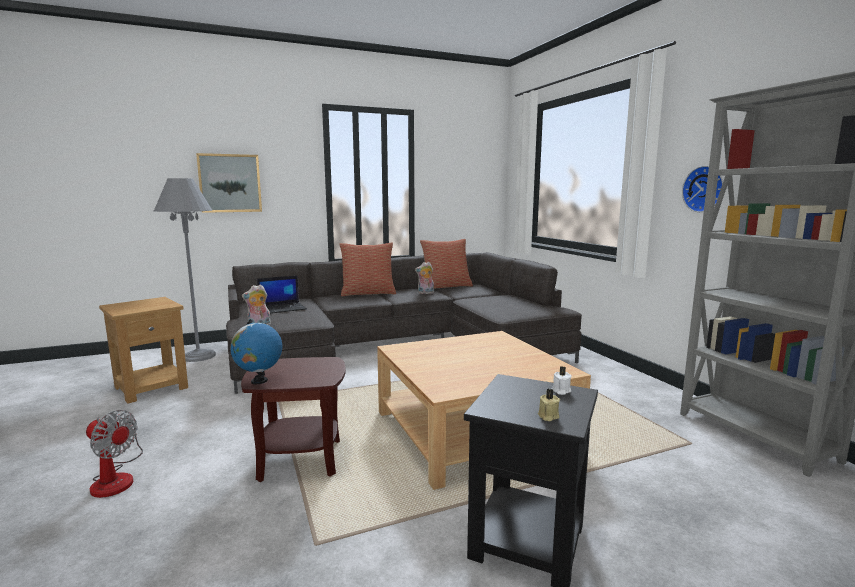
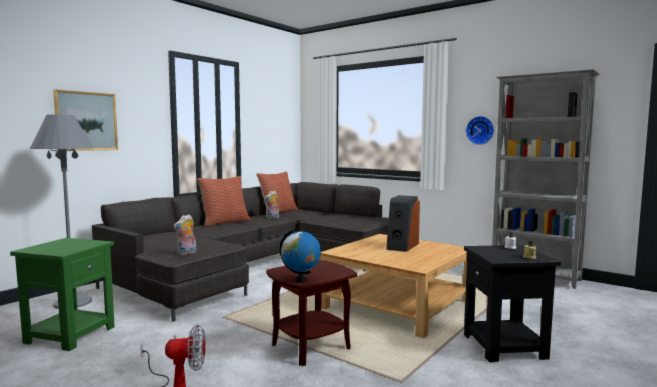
camera: 30 degrees left, 5 degrees down
brown side table [99,297,188,404] -> green side table [10,238,115,351]
laptop [257,275,307,314] -> none
none -> speaker [386,195,420,252]

